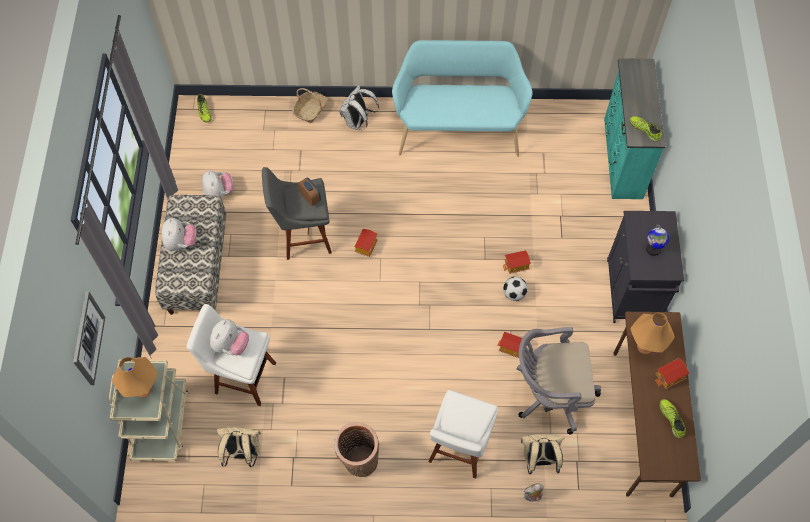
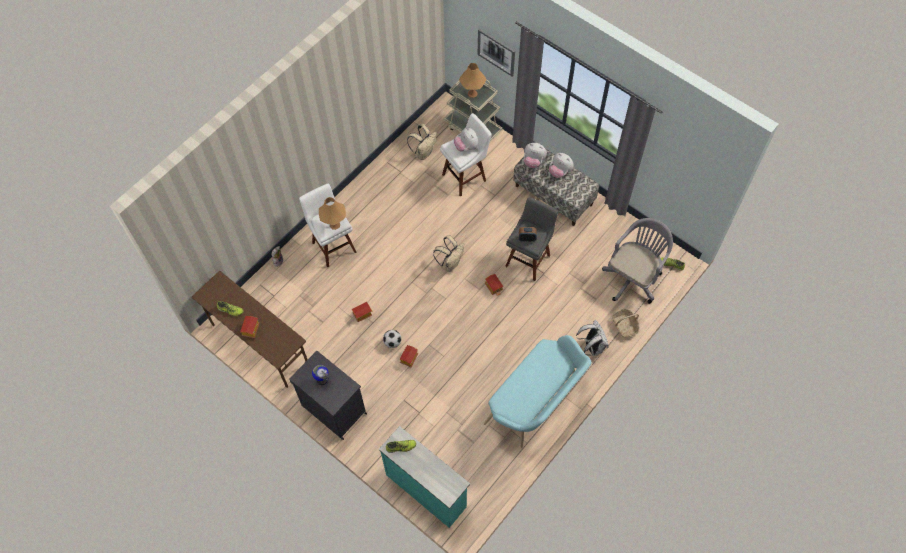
camera: 130 degrees right, 0 degrees up
plush toy [202,171,234,198] -> plush toy moved to [524,143,547,168]
basket [334,422,379,477] -> none
grey office chair [517,327,601,435] -> grey office chair moved to [602,218,673,304]
beige backpack [521,434,565,474] -> beige backpack moved to [433,235,464,272]
orange table lamp [630,313,675,354] -> orange table lamp moved to [319,197,346,230]

